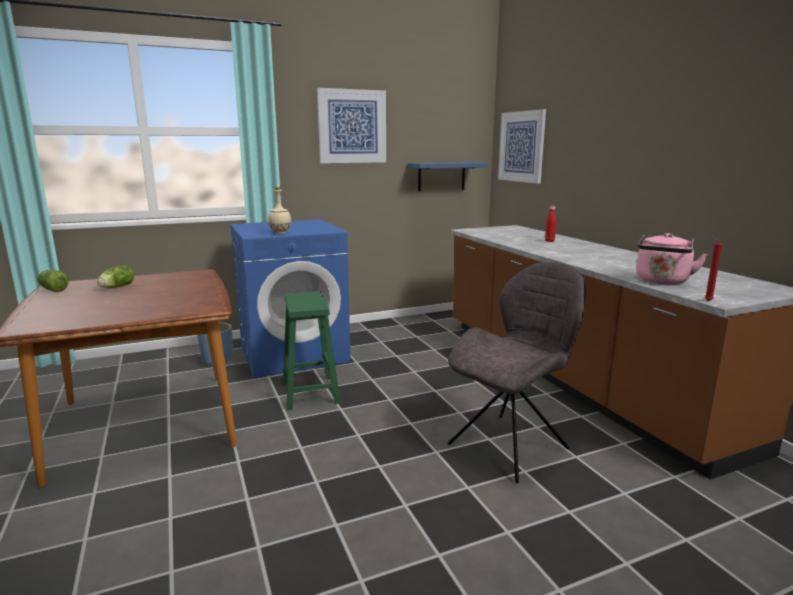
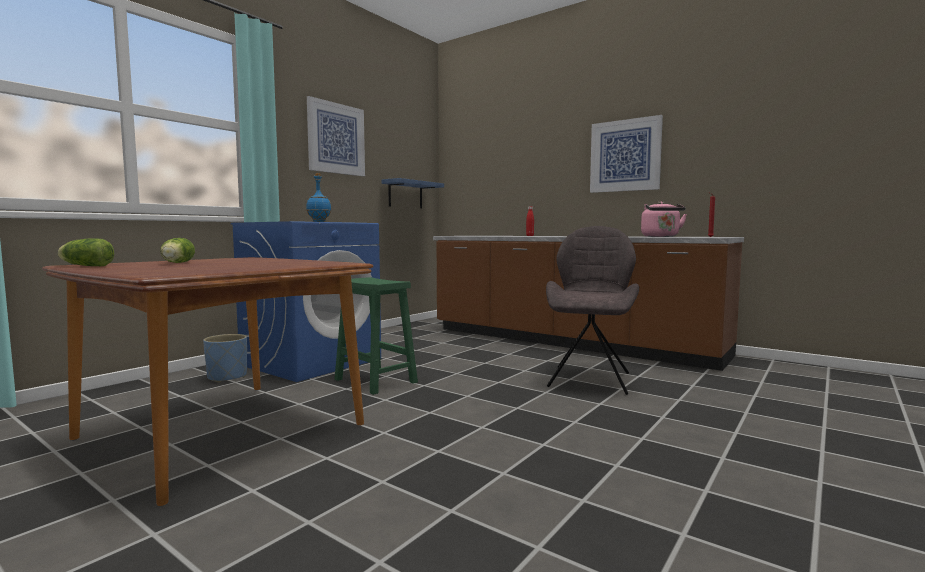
camera: 30 degrees left, 10 degrees down
beige bottle [268,187,292,234] -> blue bottle [306,173,331,222]
picture [498,109,546,184] -> picture moved to [590,115,663,193]

